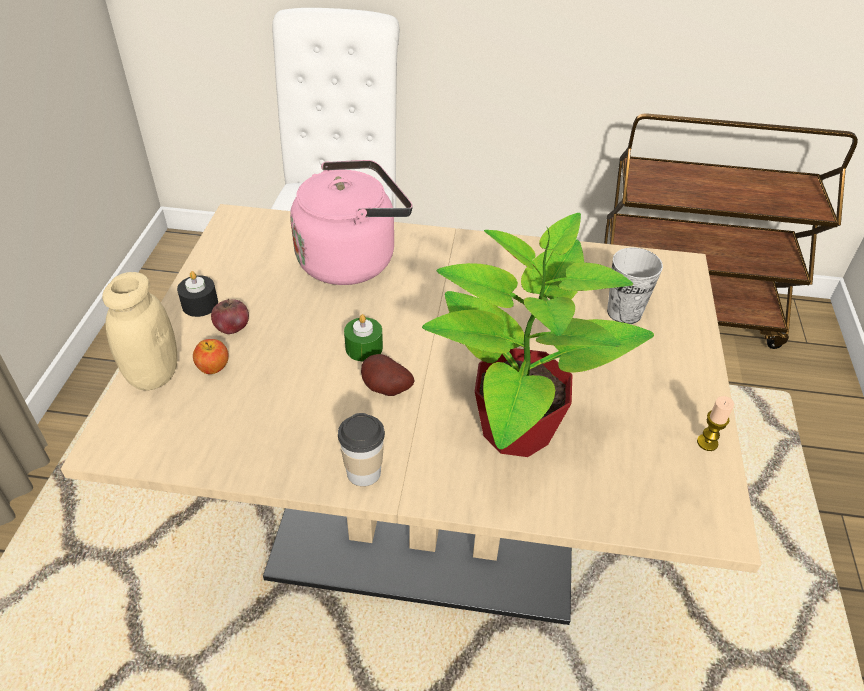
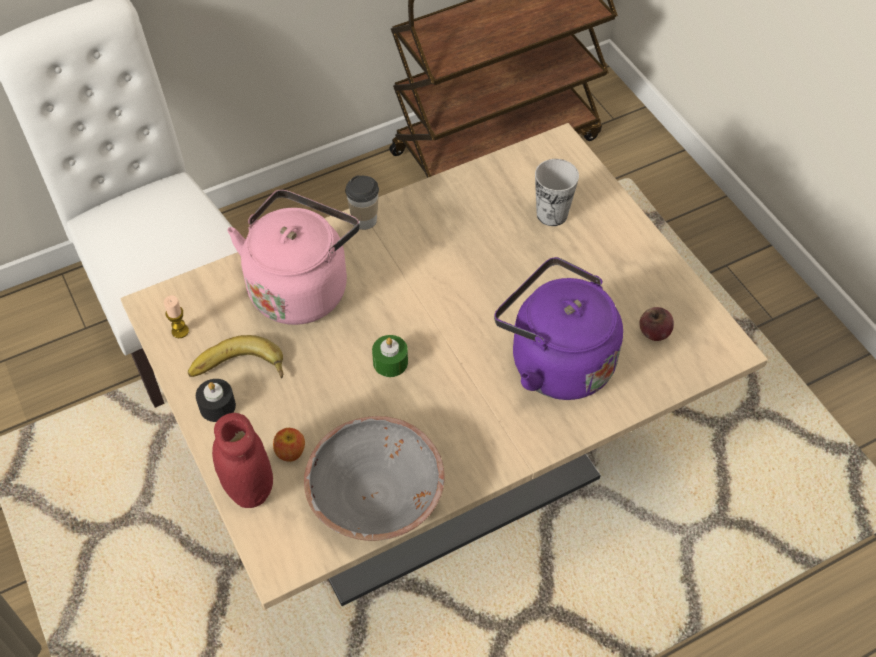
camera: 35 degrees left, 10 degrees up
beige jar [102,272,177,391] -> red jar [212,413,273,508]
apple [211,299,249,334] -> apple moved to [639,307,674,341]
cup [338,413,385,486] -> cup moved to [345,176,379,230]
potato [361,354,415,396] -> none
potted plant [422,213,654,457] -> purple kettle [494,257,623,400]
candle [697,396,734,451] -> candle moved to [164,295,189,338]
none -> banana [188,335,284,379]
none -> grey bowl [304,416,445,541]

